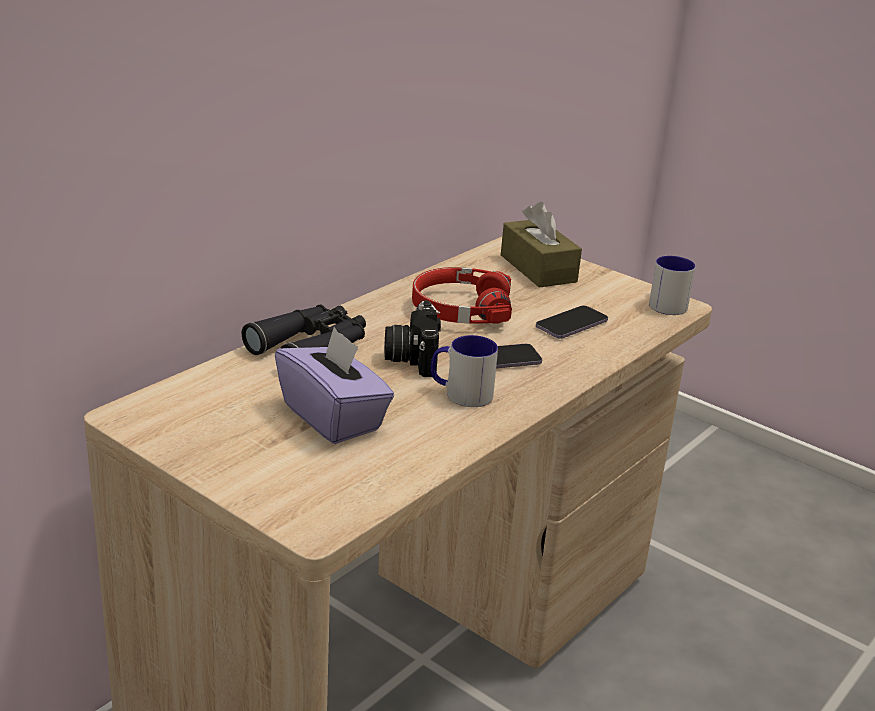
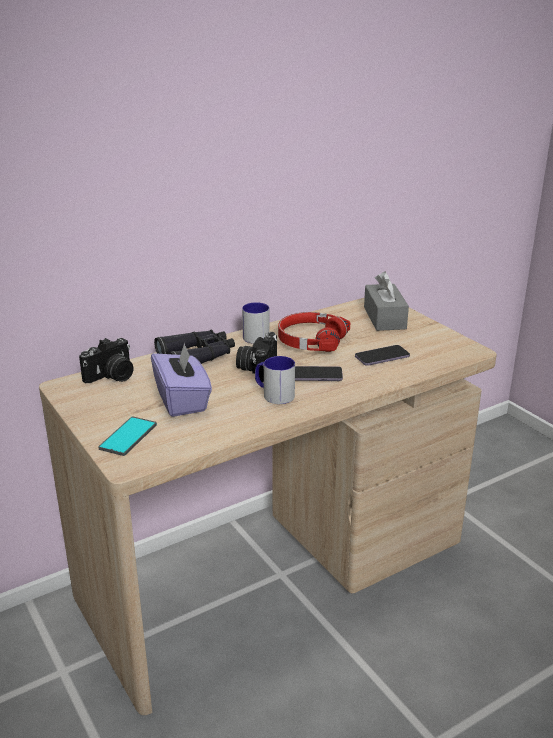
camera: 20 degrees right, 0 degrees up
brown tissue box [501,202,582,288] -> grey tissue box [364,271,409,331]
mug [649,256,696,315] -> mug moved to [242,302,270,344]
none -> camera [79,338,133,383]
none -> phone [98,416,157,456]

